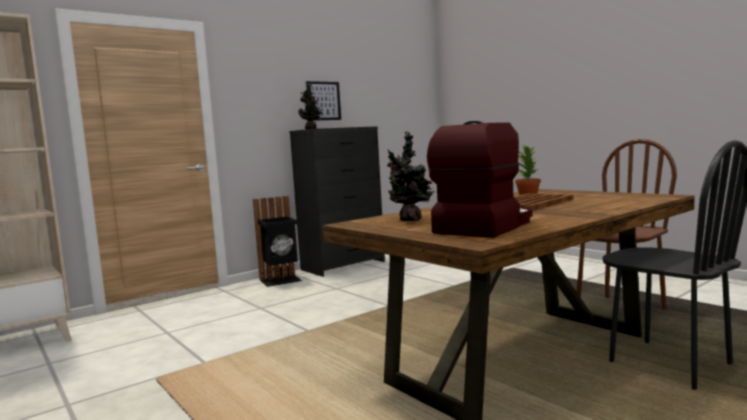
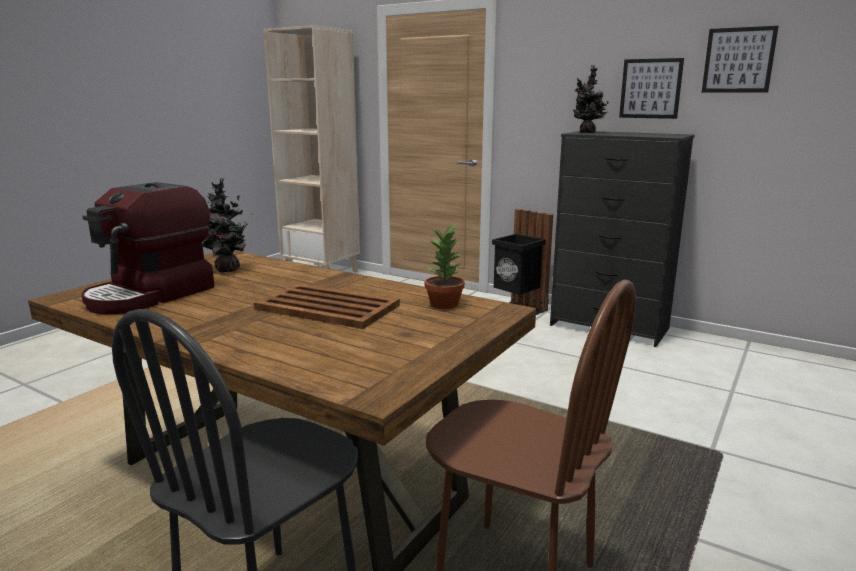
camera: 70 degrees right, 10 degrees up
coffee machine [427,121,532,238] -> coffee machine turned 105 degrees clockwise [81,182,214,314]
none -> picture [702,26,779,92]

